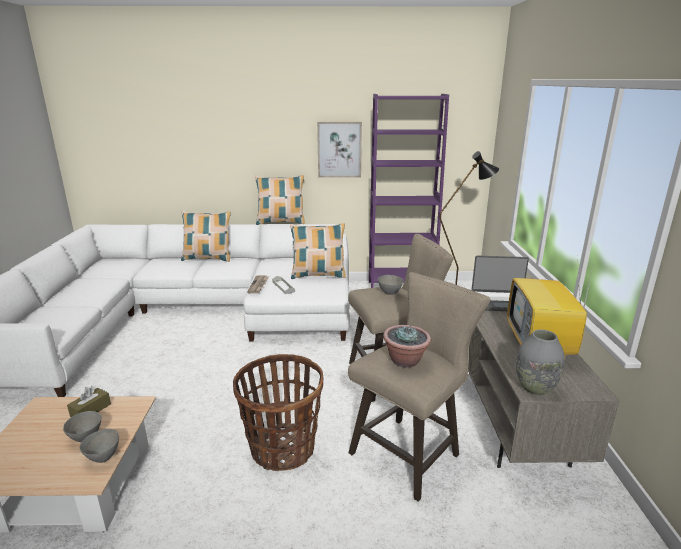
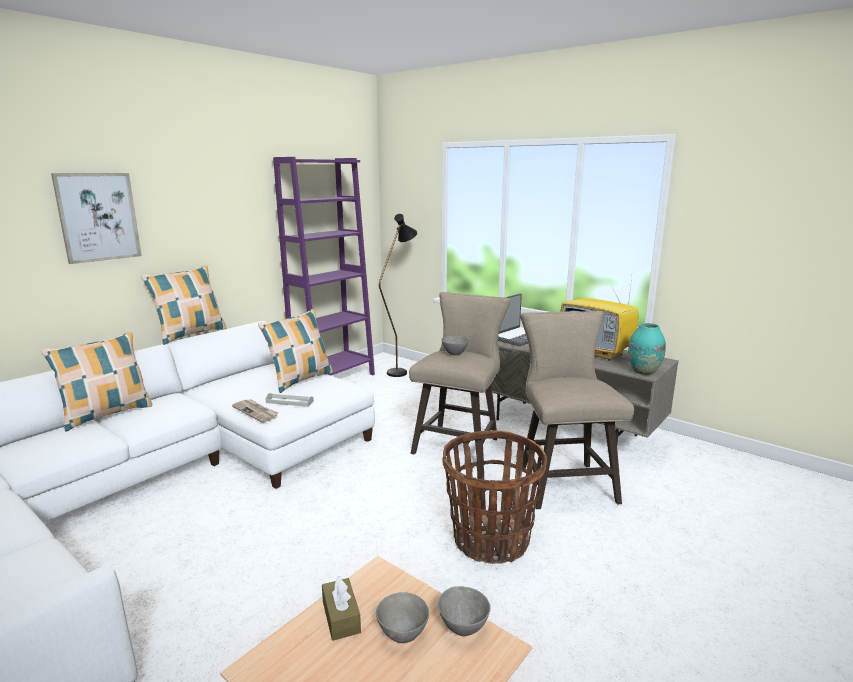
camera: 50 degrees left, 5 degrees down
picture [317,122,362,177] -> picture moved to [51,173,142,264]
potted plant [383,325,431,368] -> none
grey vase [516,330,565,395] -> turquoise vase [628,323,666,375]

